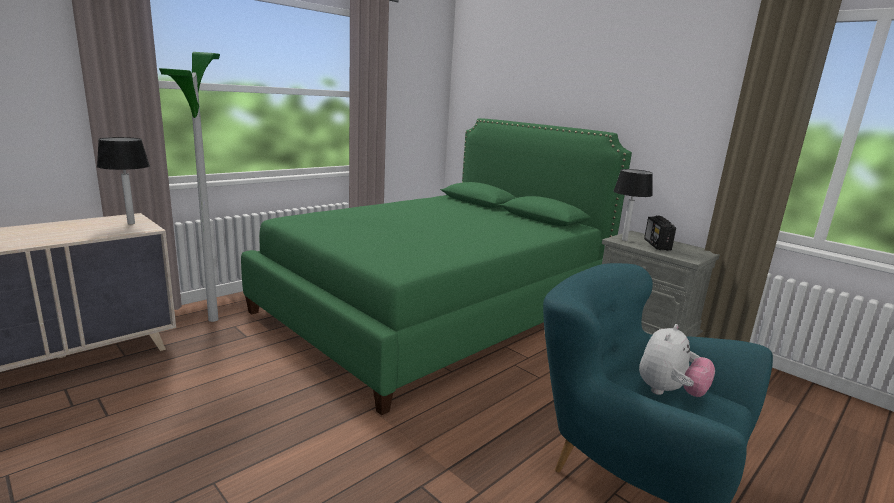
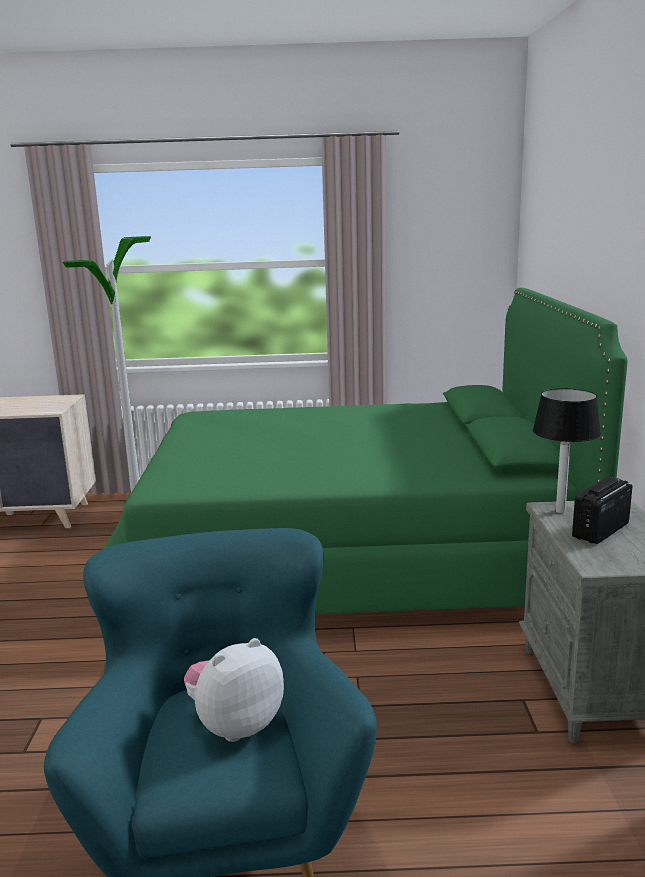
camera: 45 degrees right, 0 degrees up
table lamp [97,137,150,224] -> none
plush toy [639,324,715,397] -> plush toy turned 150 degrees clockwise [184,638,284,742]

